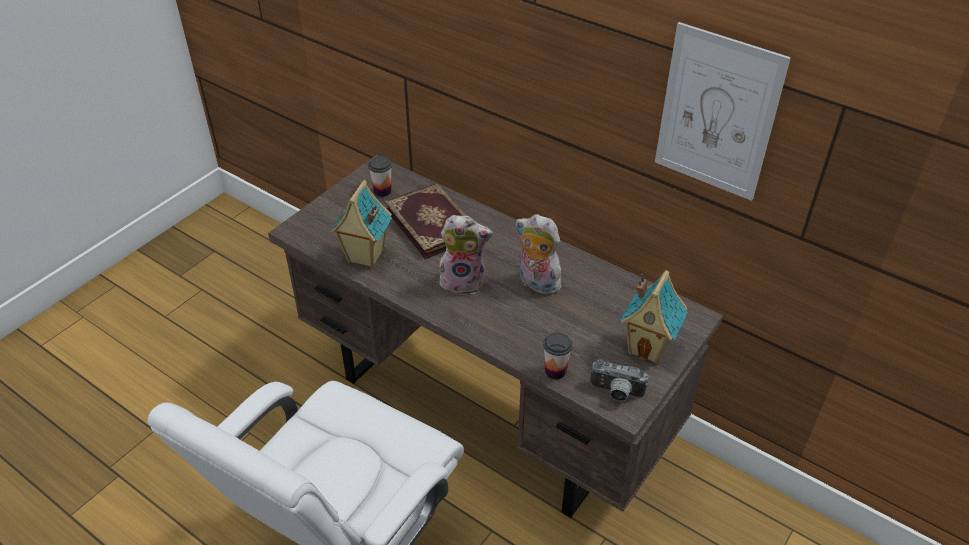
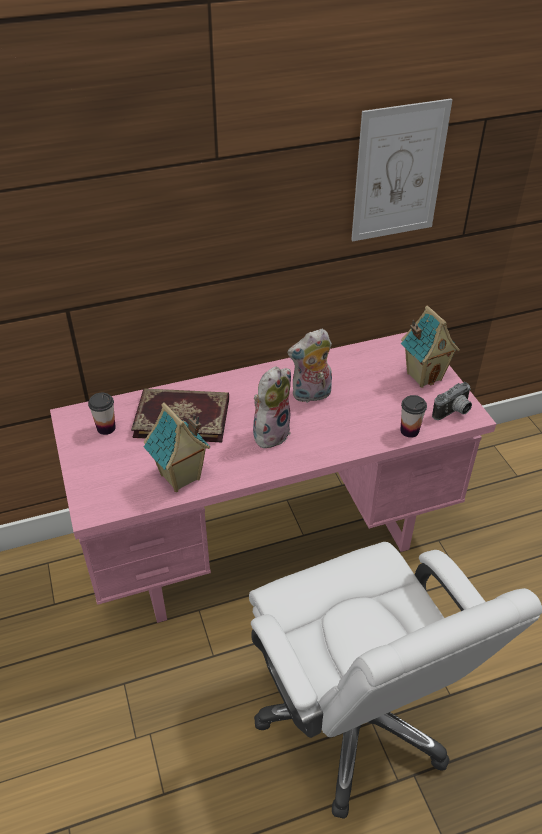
camera: 55 degrees left, 0 degrees up
brown desk [268,155,723,518] -> pink desk [50,332,496,623]

